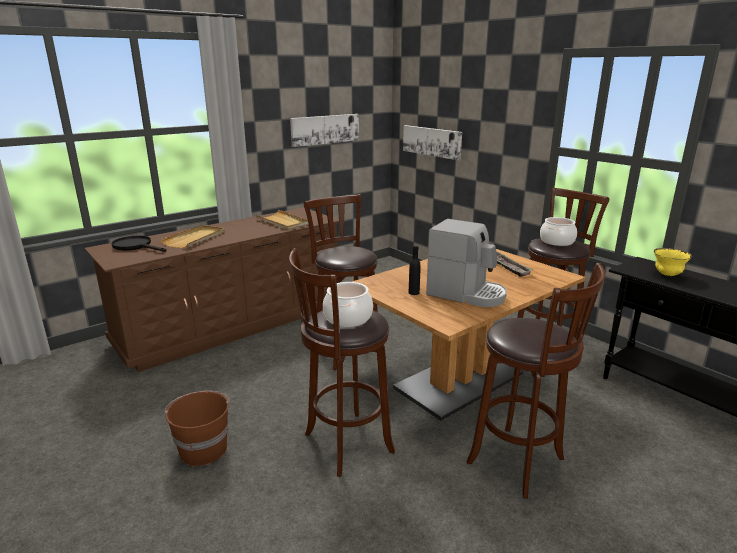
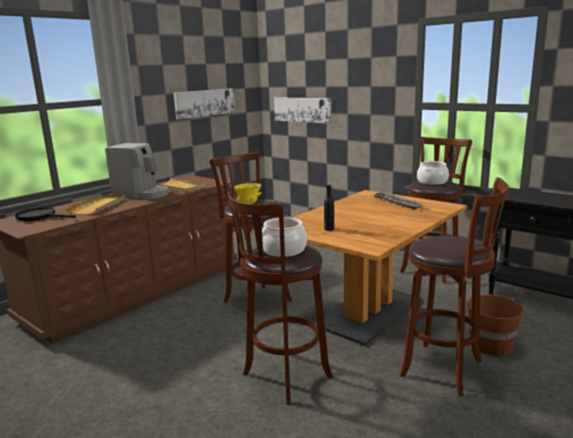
camera: 10 degrees left, 5 degrees down
brown bucket [165,391,229,467] -> brown bucket moved to [465,294,524,356]
coffee machine [426,219,507,307] -> coffee machine moved to [105,143,169,199]
yellow bowl [654,248,692,276] -> yellow bowl moved to [233,182,262,204]

